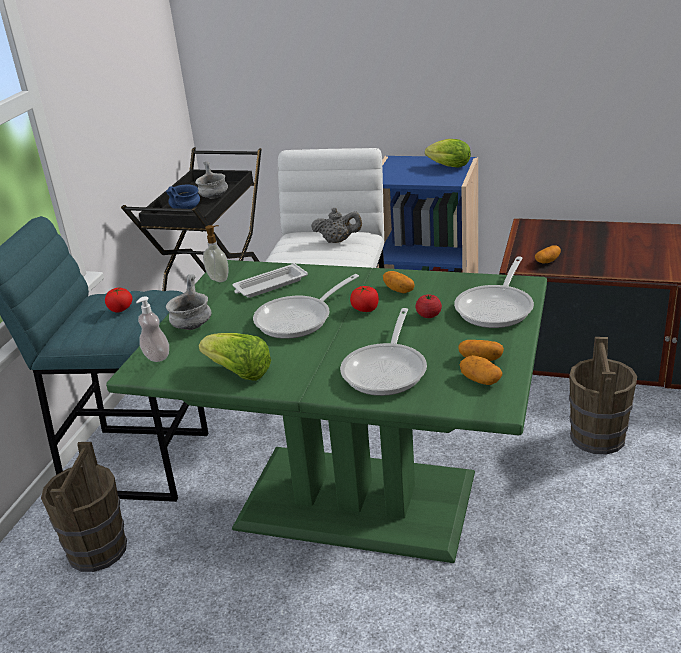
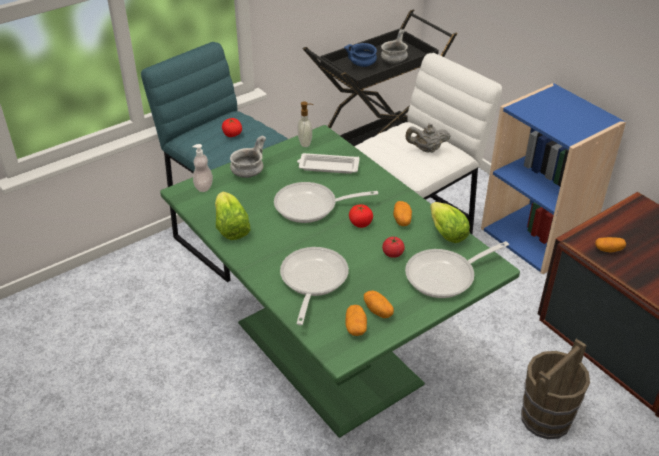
camera: 35 degrees right, 10 degrees up
brown bucket [41,442,127,572] -> none
grey teapot [311,208,362,243] -> grey teapot turned 135 degrees clockwise [406,123,451,153]
frying pan [340,308,427,396] -> frying pan turned 135 degrees clockwise [280,247,349,325]
lettuce [425,139,471,168] -> lettuce moved to [430,202,470,243]

